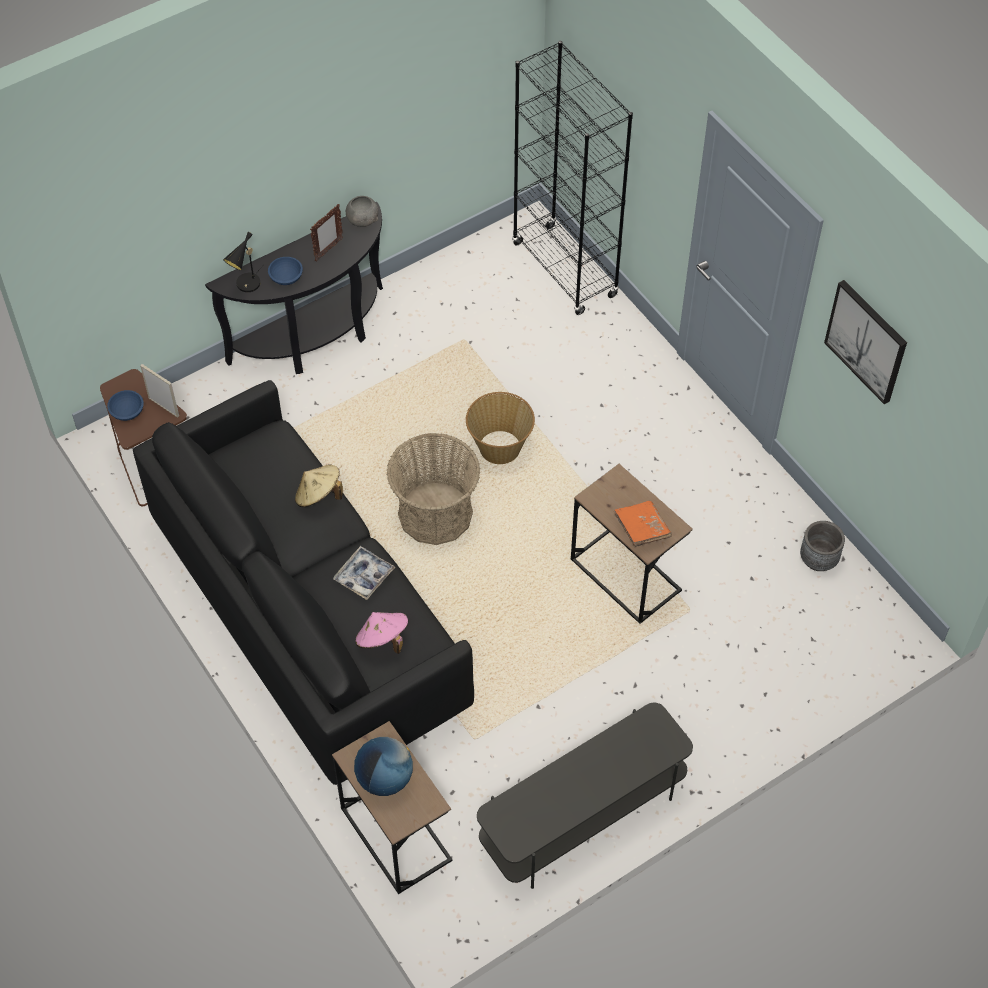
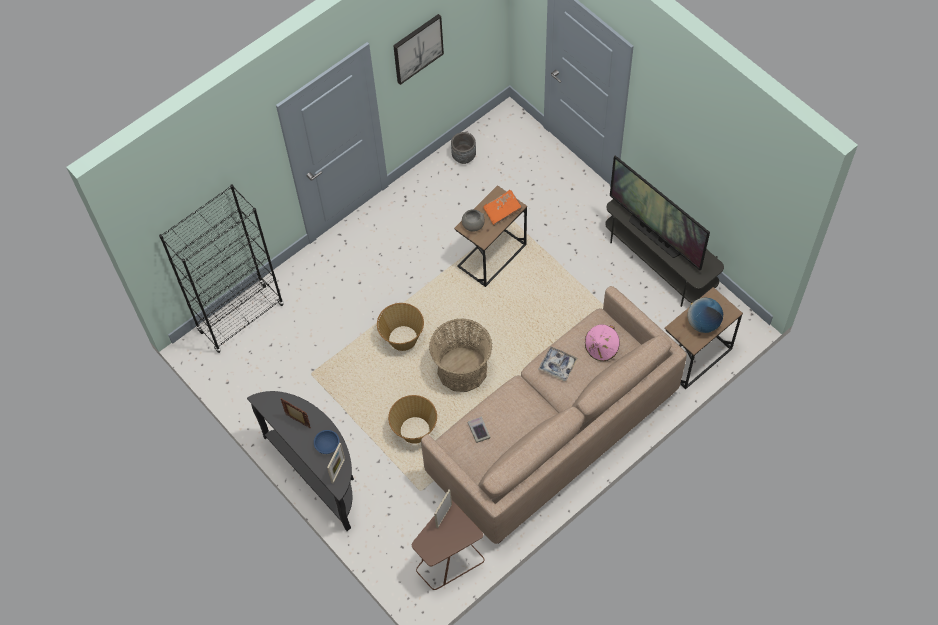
camera: 95 degrees left, 5 degrees up
blue bowl [107,390,144,421] -> none
black sofa [133,380,474,785] -> beige sofa [421,286,687,544]
black table lamp [223,232,264,292] -> picture frame [327,442,345,483]
beige hat [295,464,343,507] -> none
grey bowl [346,196,378,227] -> grey bowl moved to [462,209,485,232]
none -> basket [388,395,437,444]
none -> book [468,416,490,443]
none -> television [610,155,710,270]

